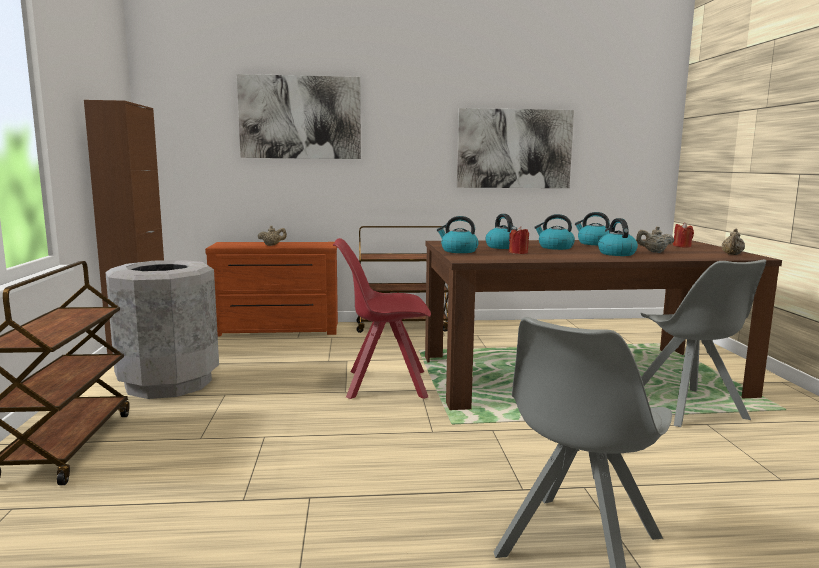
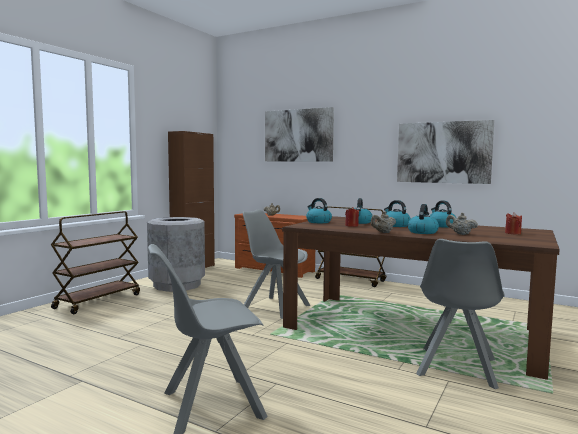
camera: 35 degrees right, 5 degrees down
red chair [333,238,431,399] -> grey chair [242,209,310,319]
beige teapot [722,228,745,255] -> beige teapot moved to [371,211,396,233]

